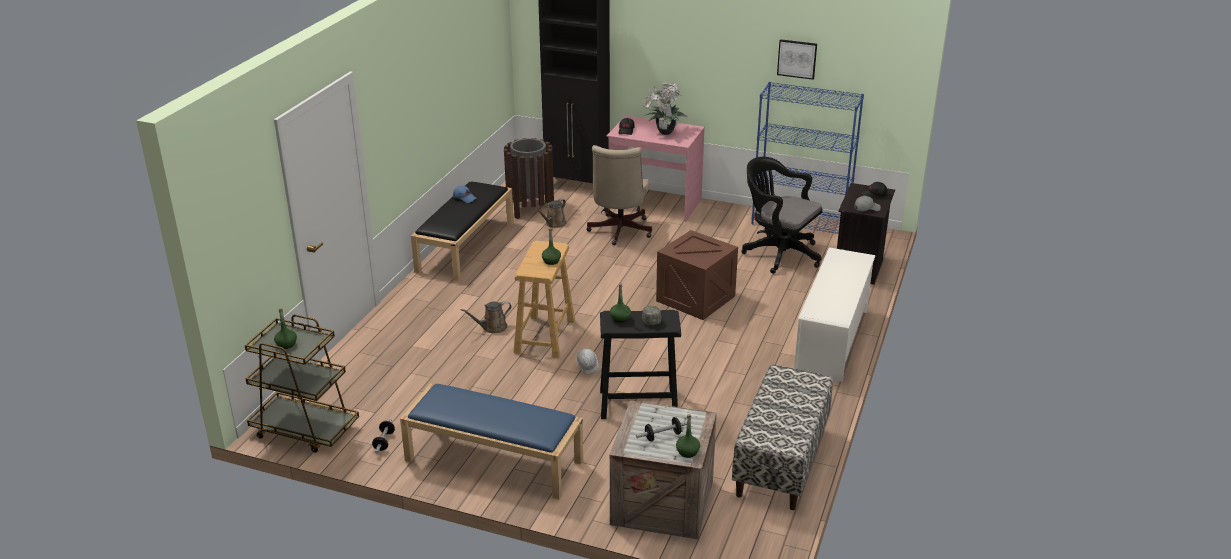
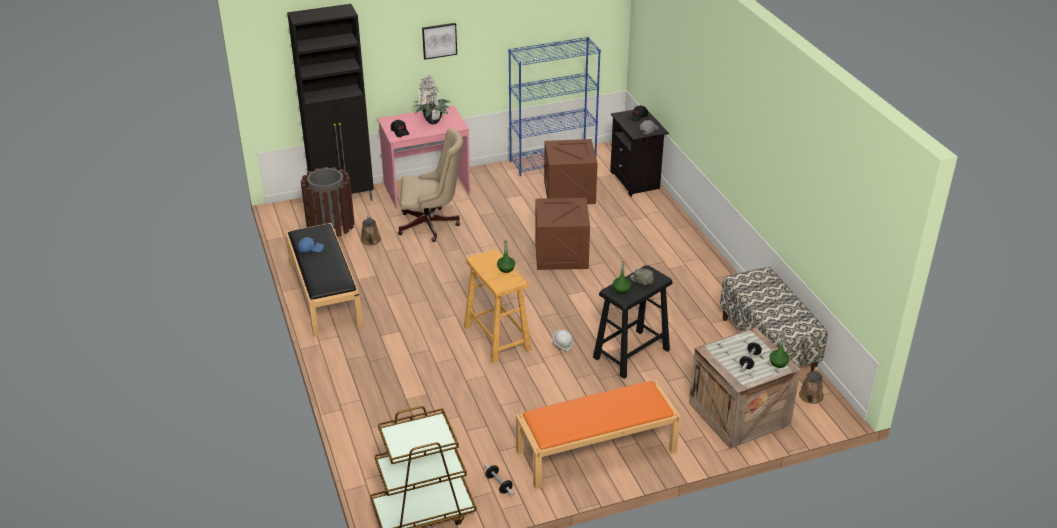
camera: 40 degrees left, 5 degrees up
green bottle [274,308,297,349] -> none
blue bench [400,383,583,500] -> orange bench [516,381,681,489]
brown watering can [461,301,511,333] -> brown watering can moved to [799,367,824,404]
beige office chair [586,145,652,245] -> beige office chair turned 60 degrees counterclockwise [398,128,463,242]
black office chair [741,157,822,274] -> crate [544,139,598,204]
picture [777,39,817,80] -> picture moved to [422,23,457,60]
white shoe rack [794,248,875,382] -> none

